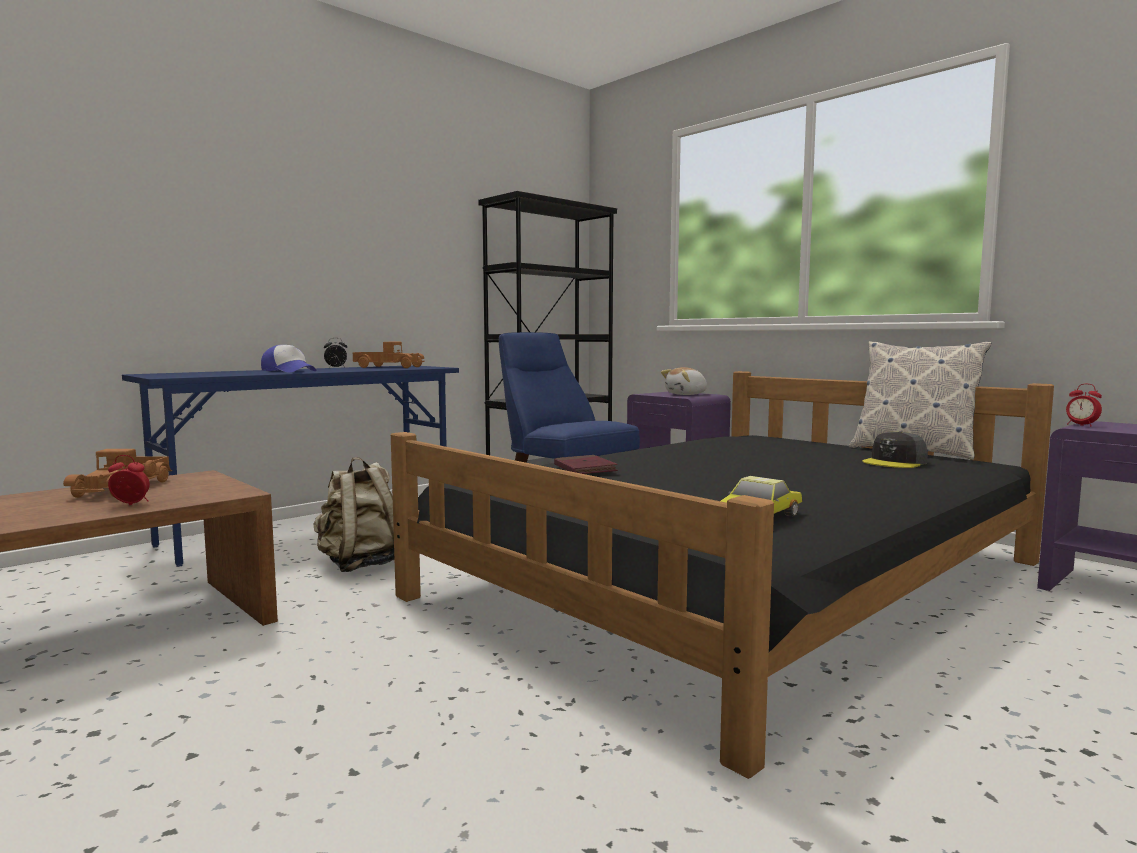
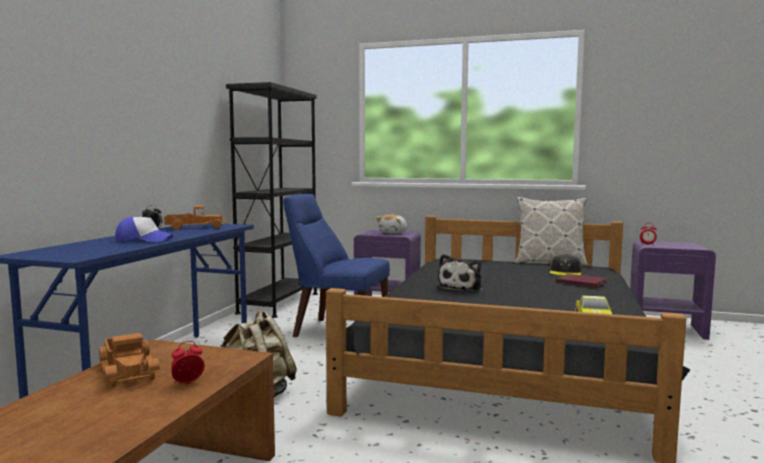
camera: 30 degrees left, 0 degrees up
red book [554,455,618,474] -> red book moved to [556,274,608,287]
none -> plush toy [437,254,483,292]

